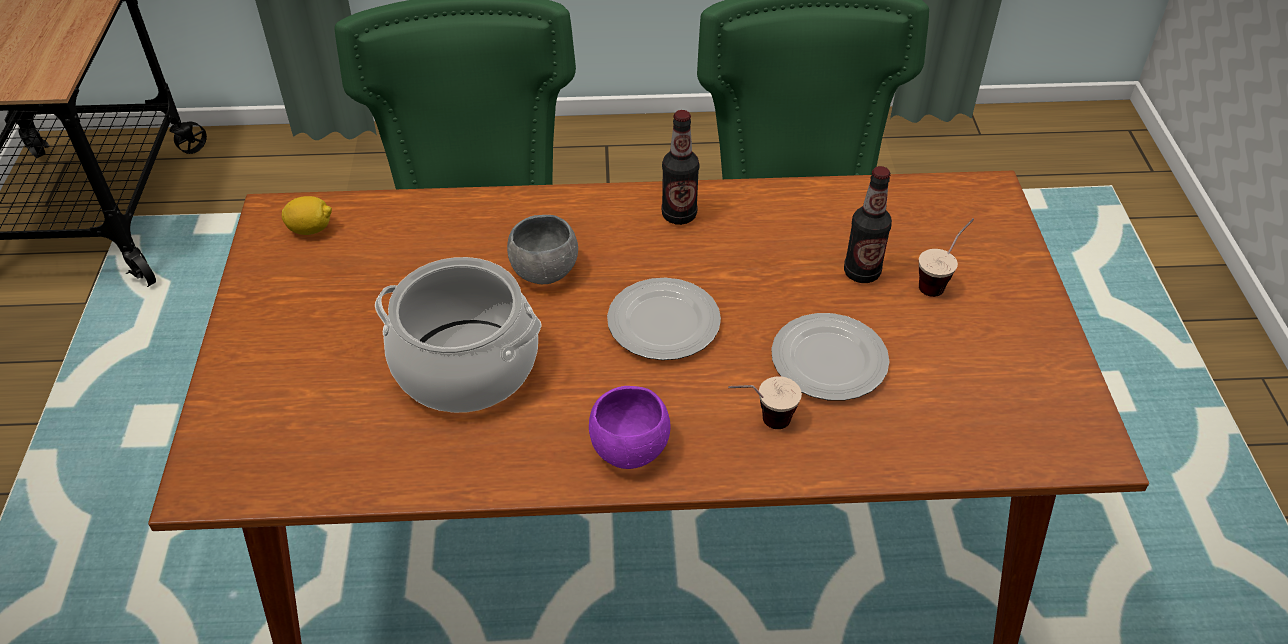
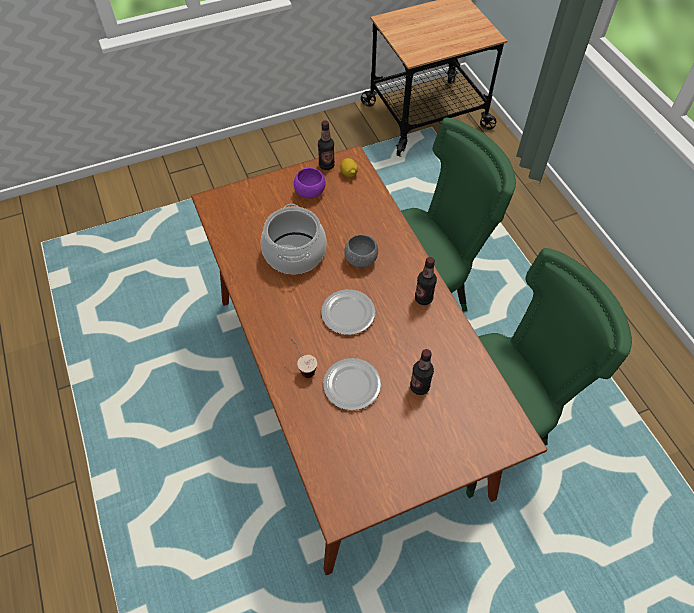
camera: 70 degrees right, 10 degrees up
purple bowl [589,386,670,469] -> purple bowl moved to [294,168,326,199]
cup [919,218,974,297] -> none
none -> bottle [318,120,335,170]

